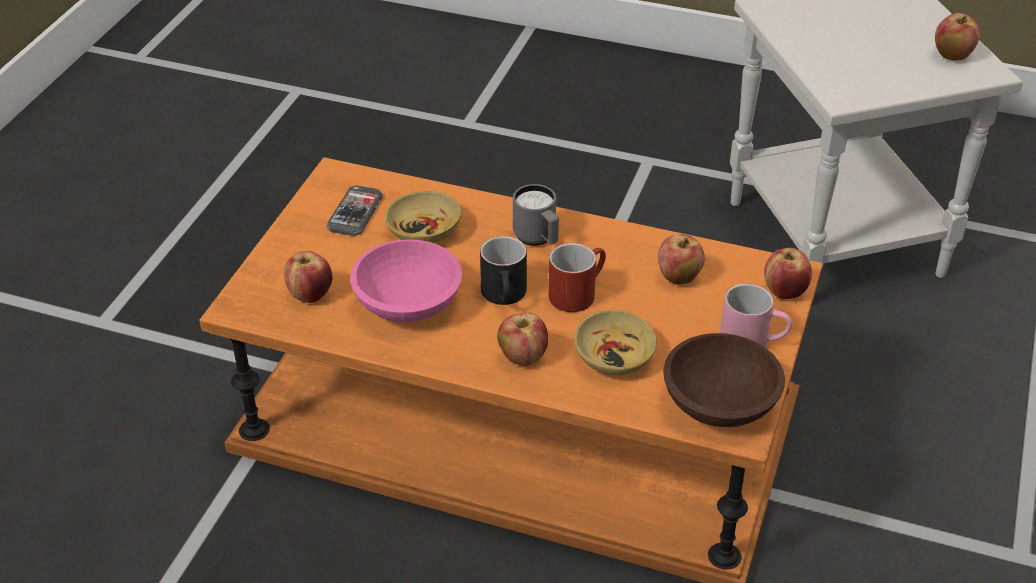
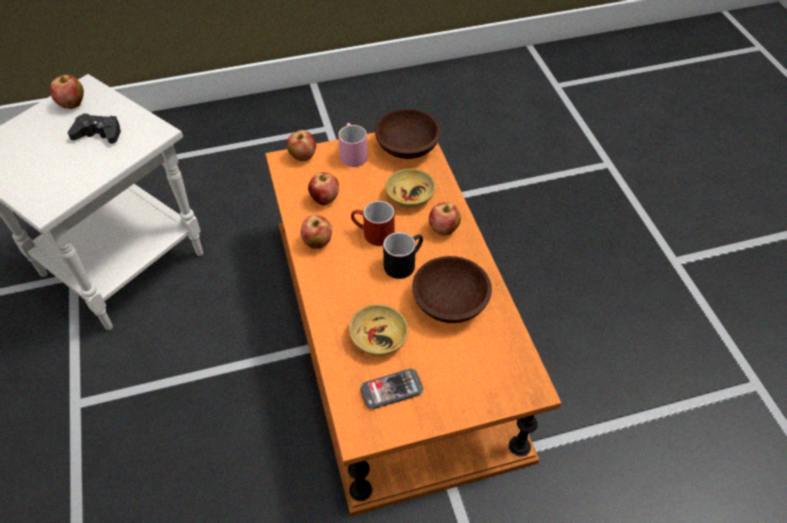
camera: 125 degrees left, 10 degrees up
apple [284,251,333,303] -> apple moved to [300,215,332,249]
pink bowl [350,239,462,322] -> brown bowl [412,256,492,323]
grey mug [513,184,559,246] -> none
none -> black game controller [68,113,121,144]

